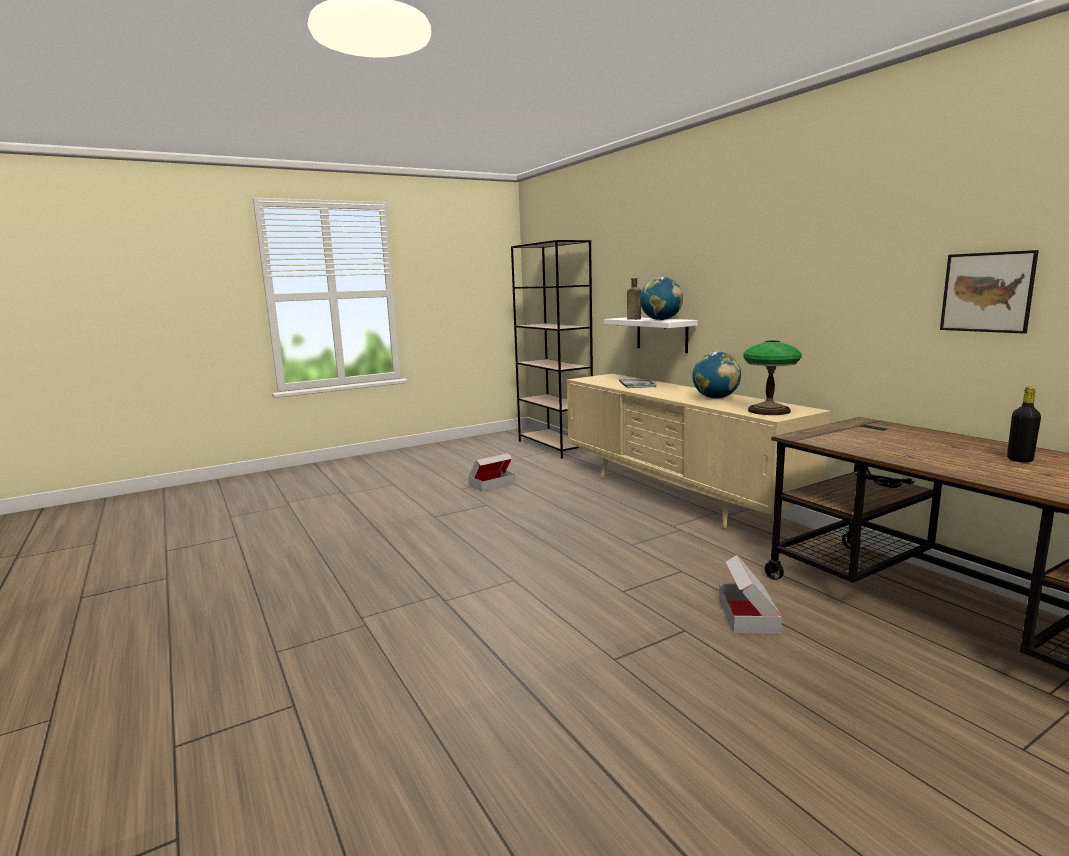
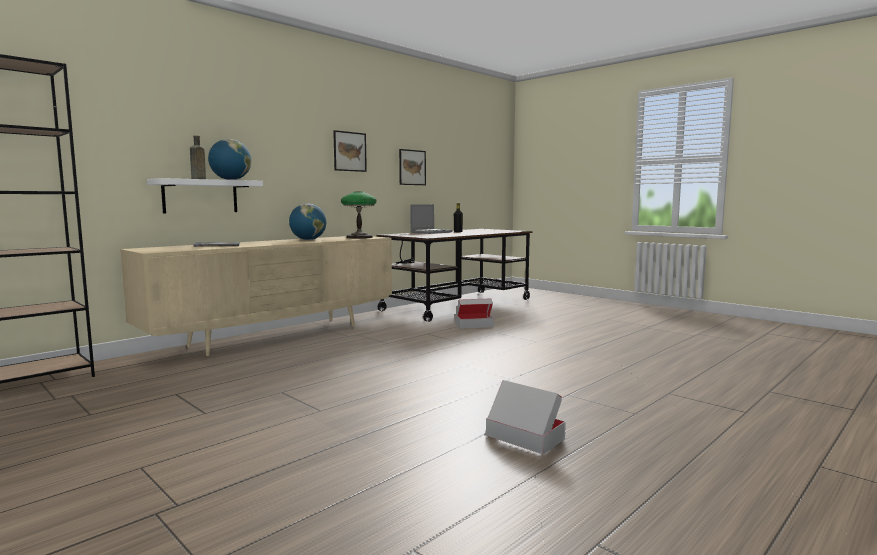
camera: 105 degrees left, 5 degrees down
cardboard box [468,453,515,492] -> cardboard box moved to [486,380,566,455]
none -> picture [333,130,367,172]
none -> laptop [410,204,453,234]

